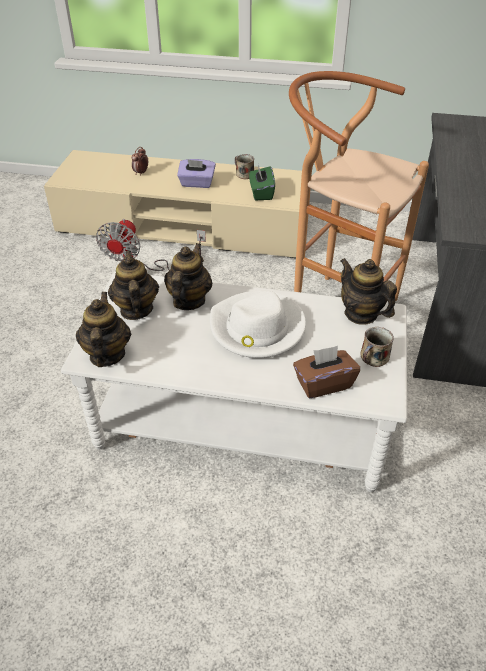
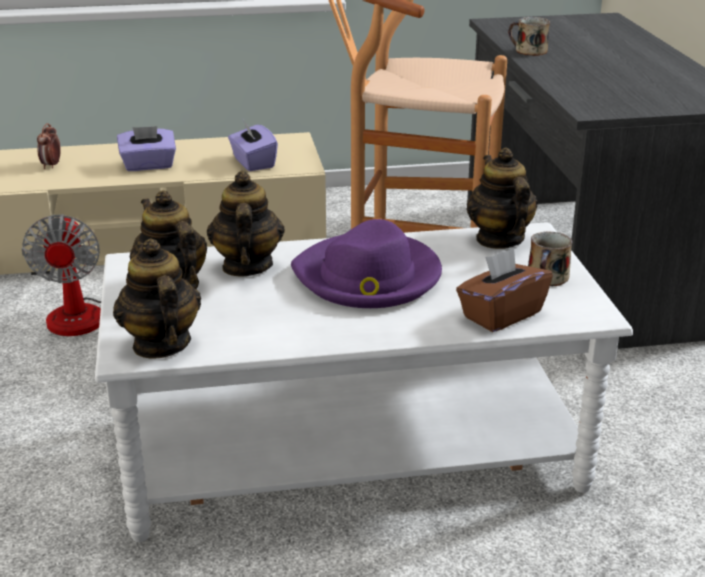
camera: 20 degrees left, 15 degrees down
white hat [210,291,306,358] -> purple hat [291,219,442,308]
mug [235,154,254,179] -> mug moved to [508,17,550,56]
green tissue box [249,165,275,200] -> purple tissue box [228,120,278,171]
teapot [340,258,397,325] -> teapot turned 45 degrees clockwise [467,148,538,249]

